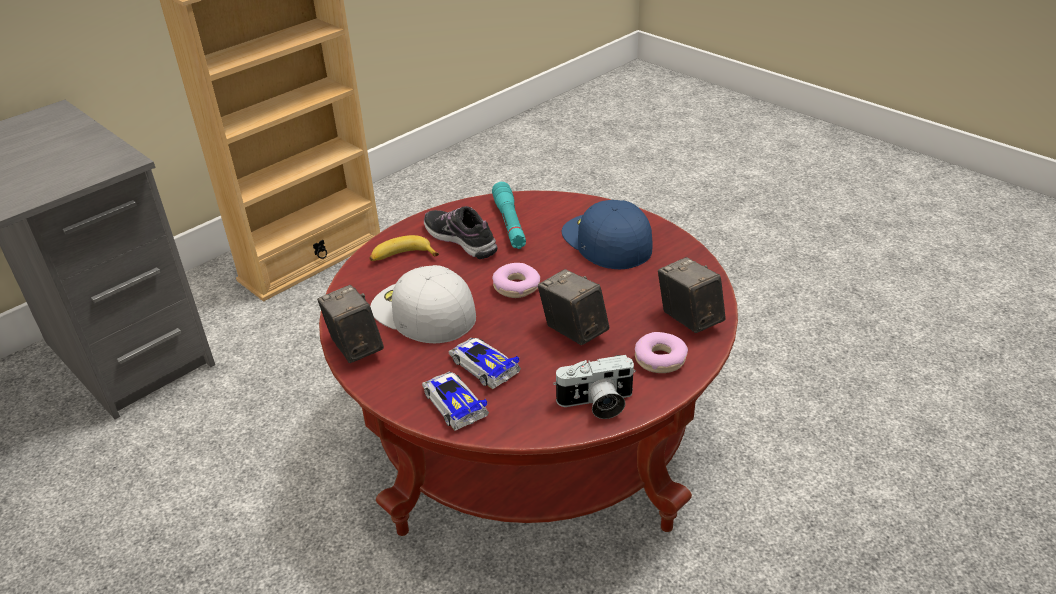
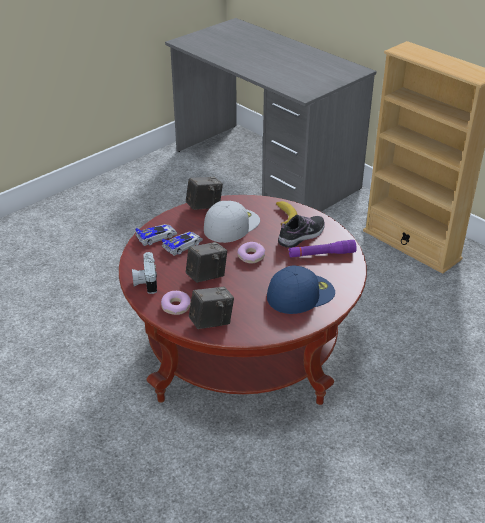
camera: 90 degrees right, 0 degrees up
turquoise flashlight [492,182,526,249] -> purple flashlight [289,240,357,258]

